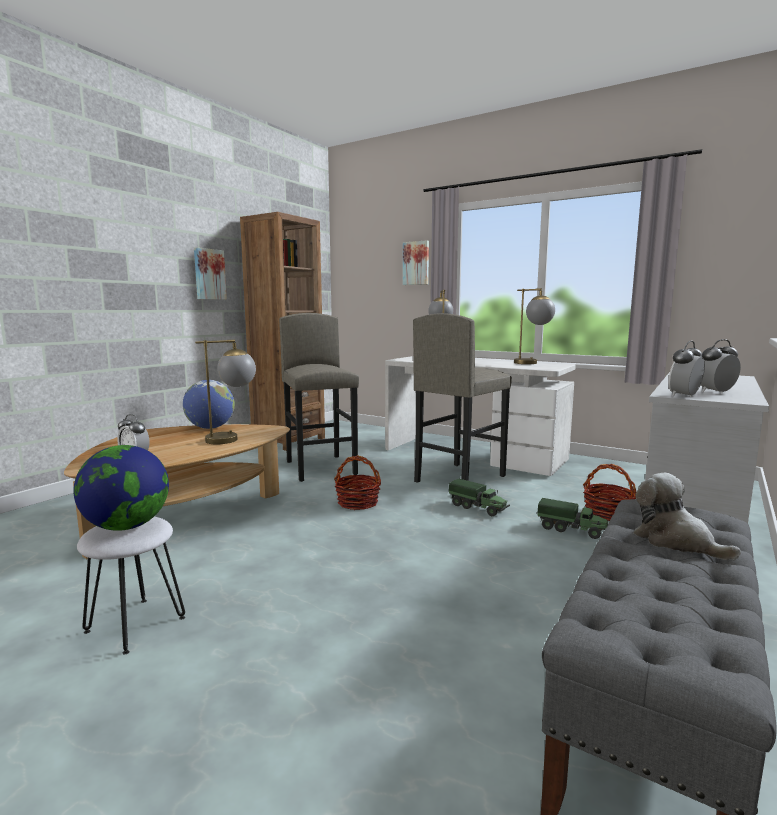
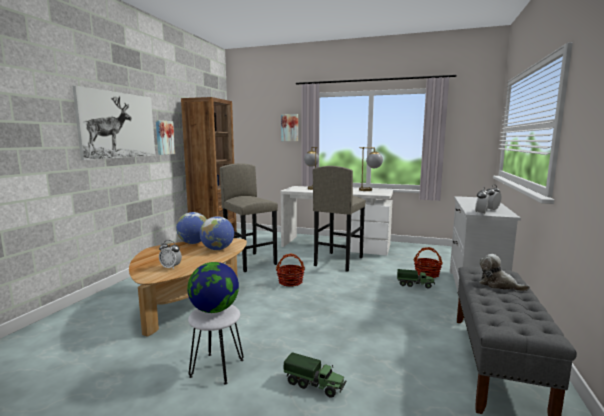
camera: 15 degrees left, 0 degrees up
table lamp [195,340,256,444] -> globe [200,216,234,250]
toy truck [449,479,510,516] -> toy truck moved to [284,352,346,398]
none -> picture [72,86,155,160]

